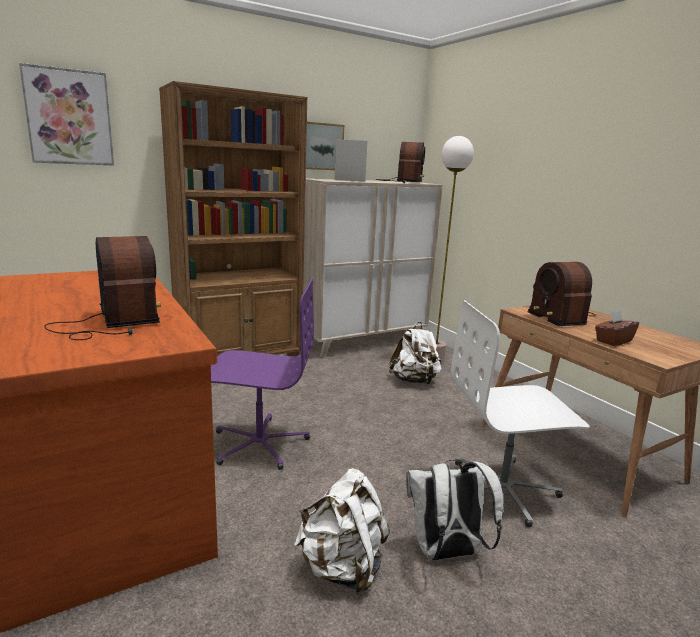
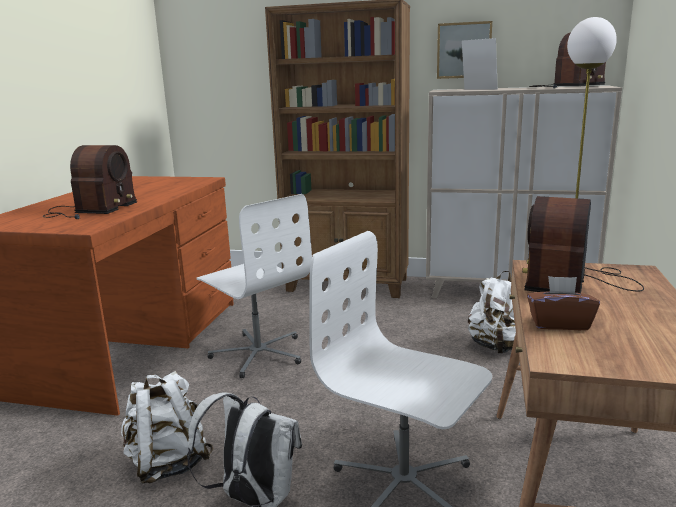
camera: 45 degrees right, 0 degrees up
picture [19,63,114,166] -> none
purple office chair [211,277,314,470] -> white office chair [197,194,312,378]

